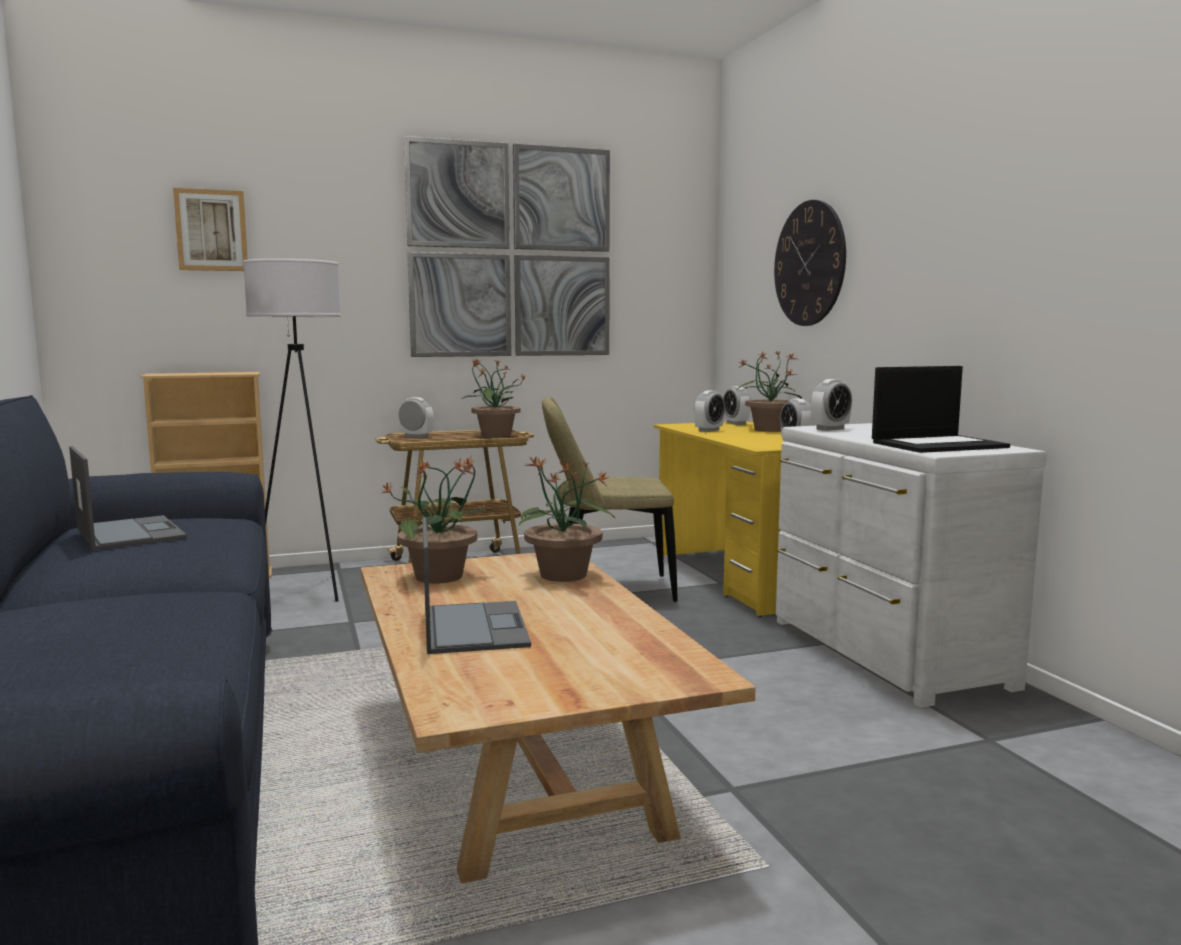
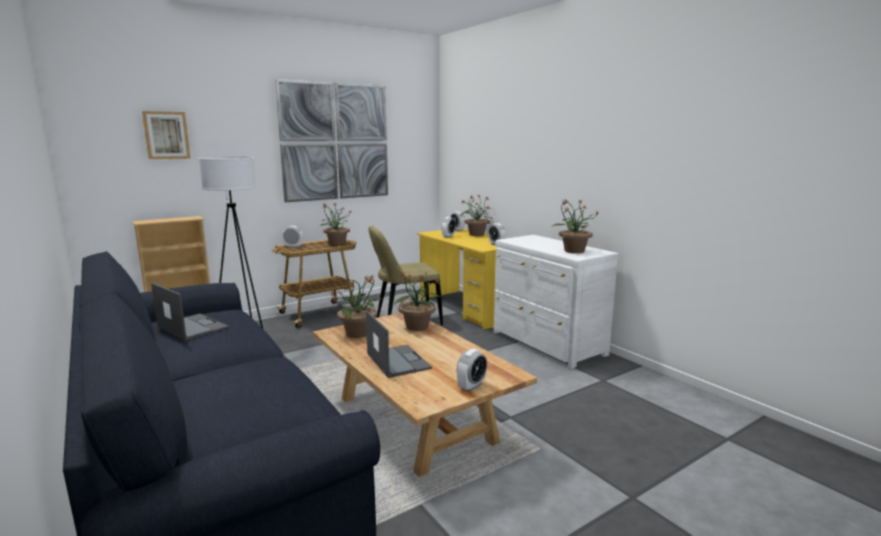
camera: 15 degrees left, 5 degrees up
wall clock [774,200,846,326] -> none
alarm clock [811,379,852,431] -> alarm clock moved to [457,349,487,392]
laptop [872,366,1010,453] -> potted plant [551,199,599,253]

